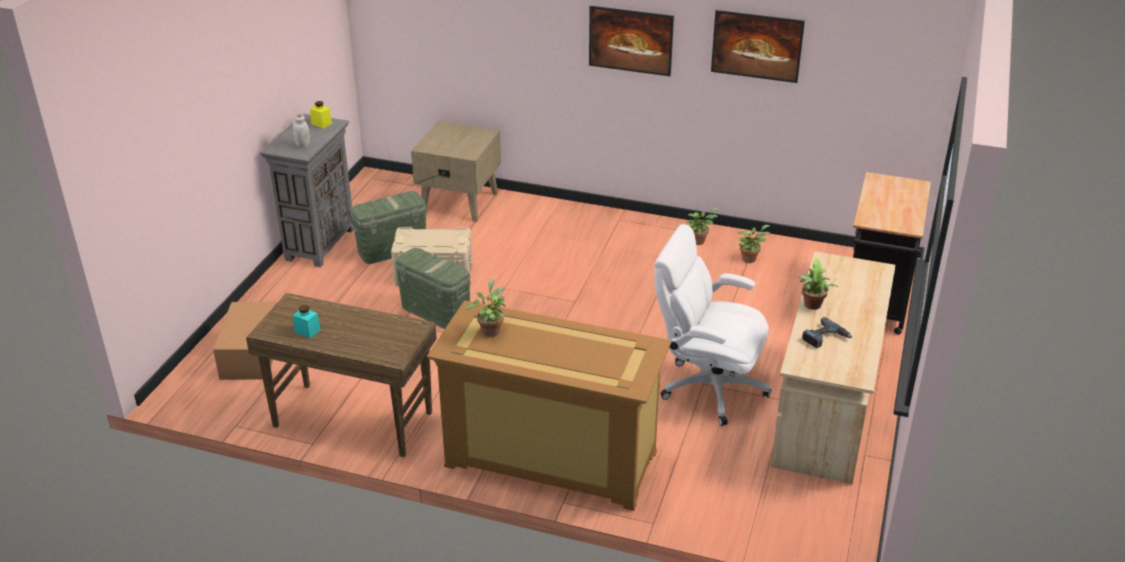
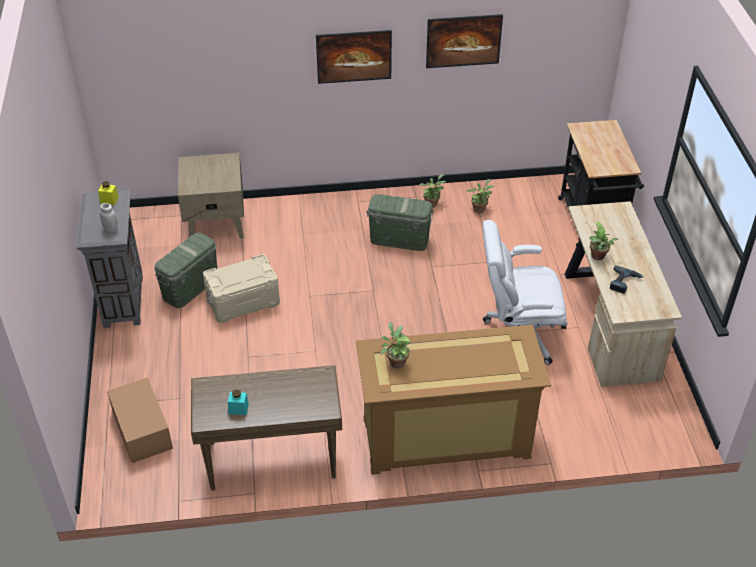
camera: 25 degrees left, 10 degrees up
green storage box [395,248,471,329] -> green storage box moved to [366,194,434,251]

